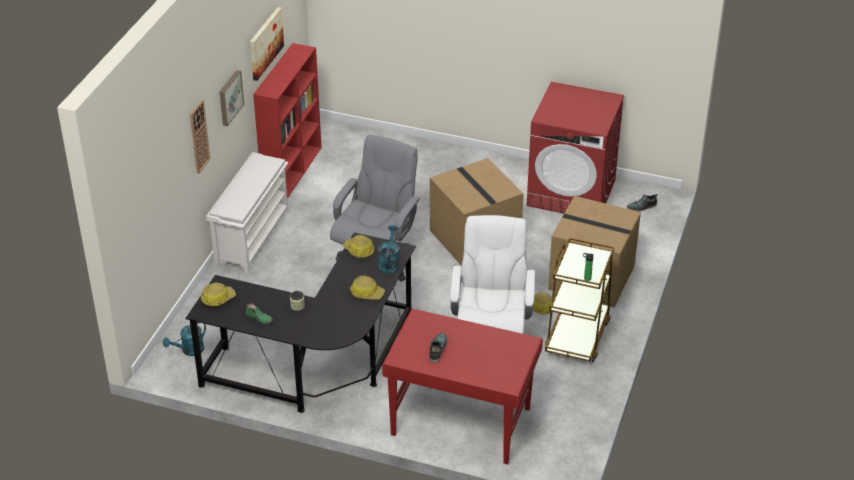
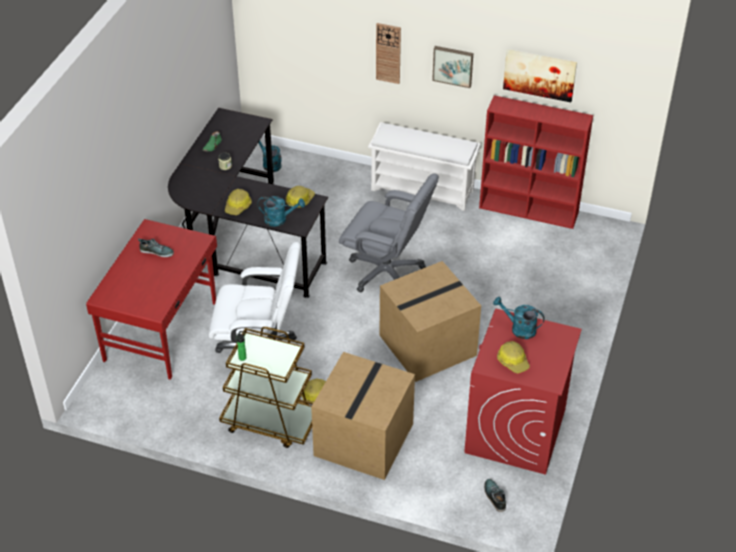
camera: 90 degrees right, 5 degrees up
hard hat [201,283,236,306] -> hard hat moved to [497,341,530,373]
none -> turquoise watering can [493,297,545,339]

